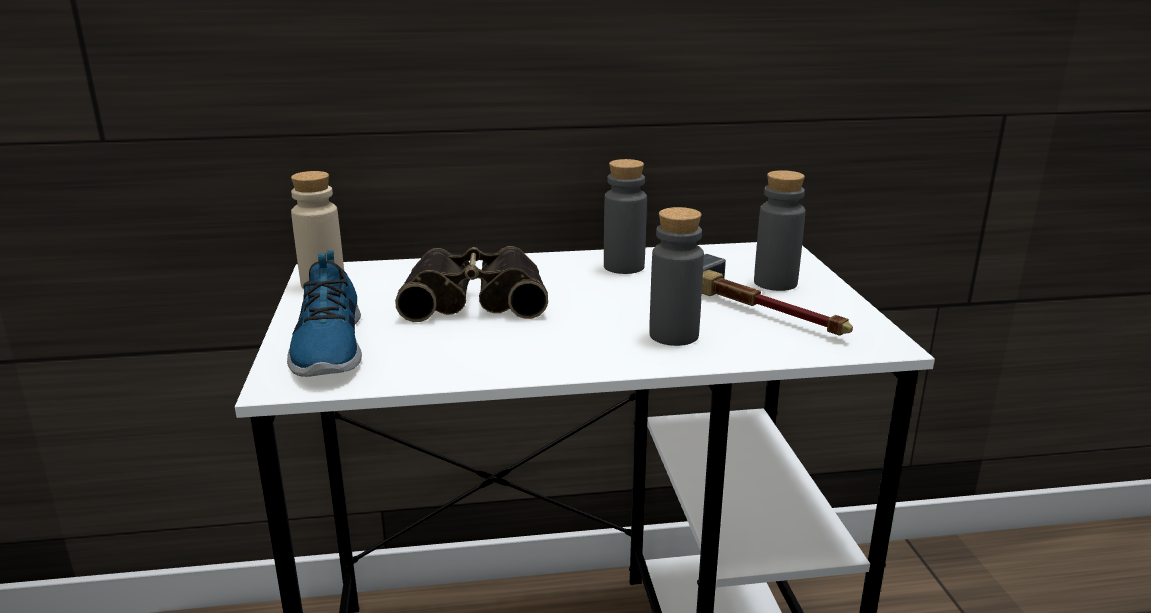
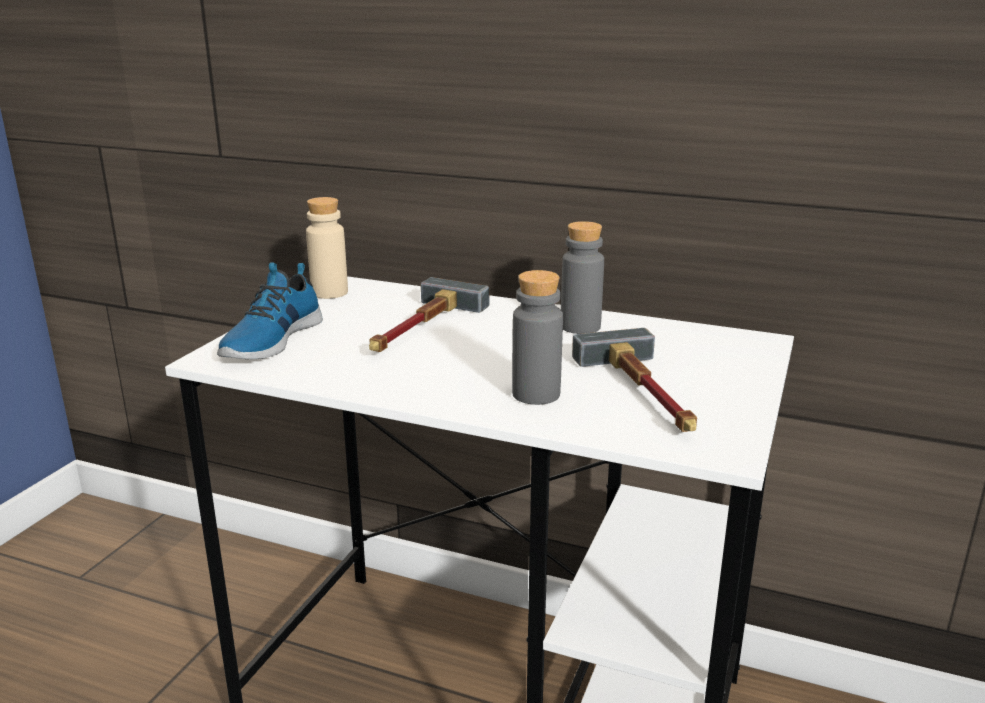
camera: 30 degrees right, 0 degrees up
binoculars [395,246,548,322] -> hammer [369,277,489,352]
grey bottle [754,170,805,291] -> none

